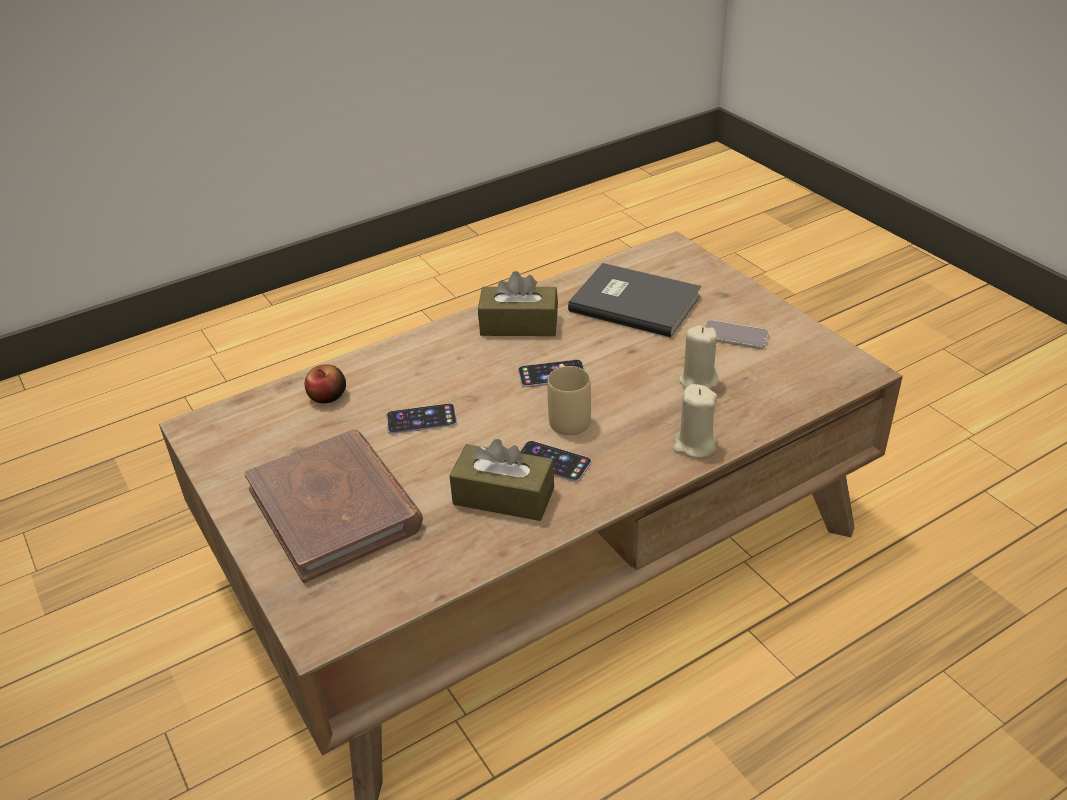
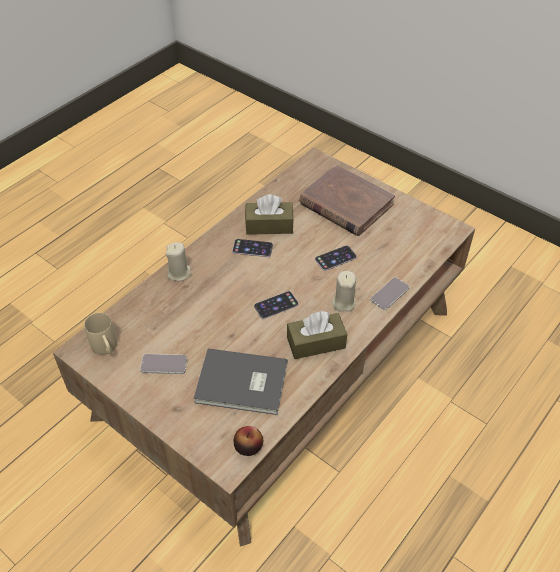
camera: 160 degrees right, 10 degrees up
apple [305,364,346,403] -> apple moved to [234,426,263,456]
beige mug [547,364,591,435] -> beige mug moved to [84,313,117,355]
beige candle [679,325,718,390] -> beige candle moved to [332,271,356,312]
none -> phone [371,277,410,310]

